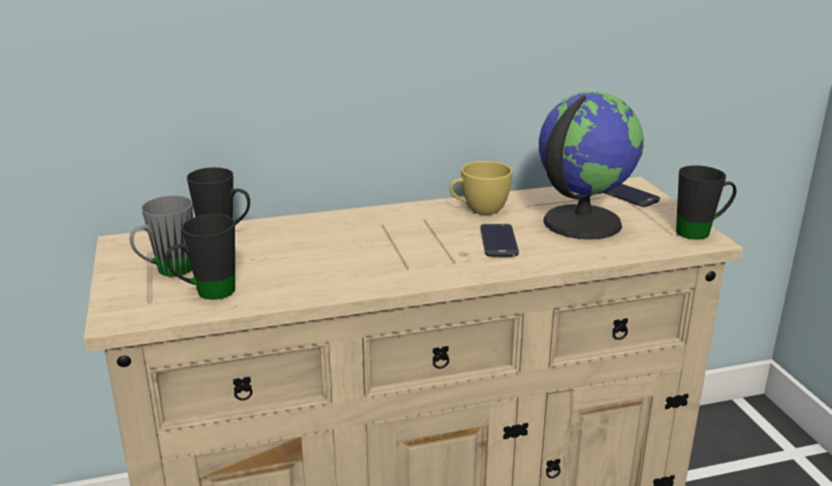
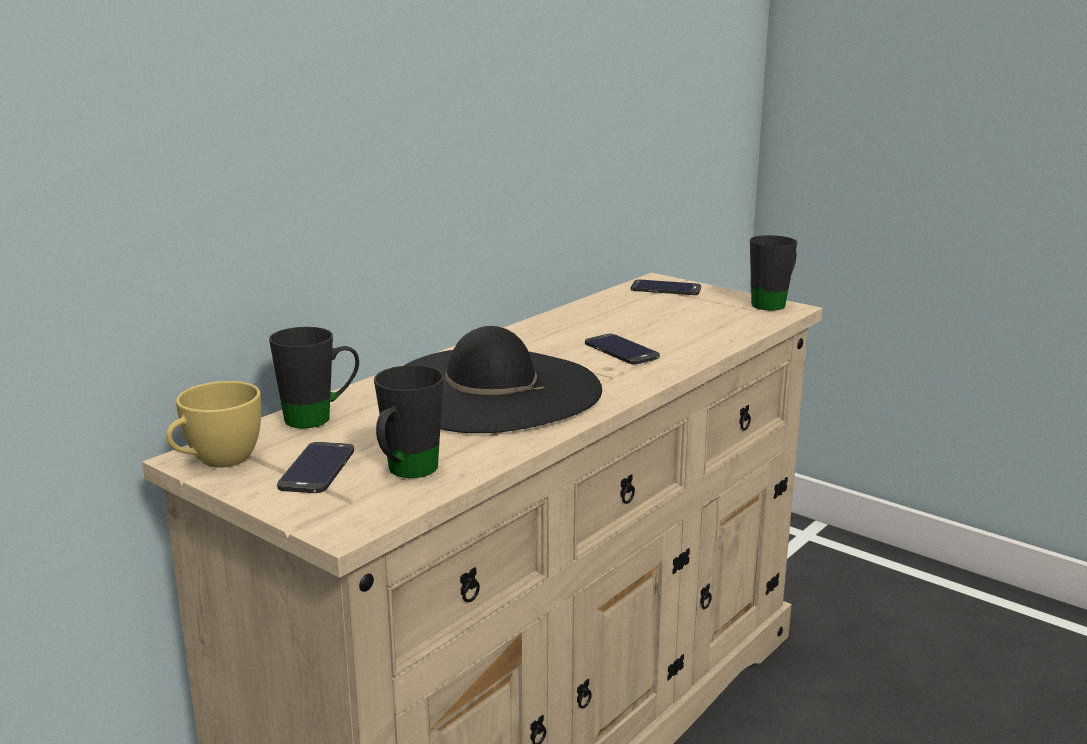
camera: 35 degrees left, 5 degrees down
grey mug [130,196,193,277] -> phone [277,442,354,493]
yellow cup [449,161,513,215] -> yellow cup moved to [166,381,261,468]
globe [539,91,644,240] -> none
none -> black hat [403,326,602,433]

